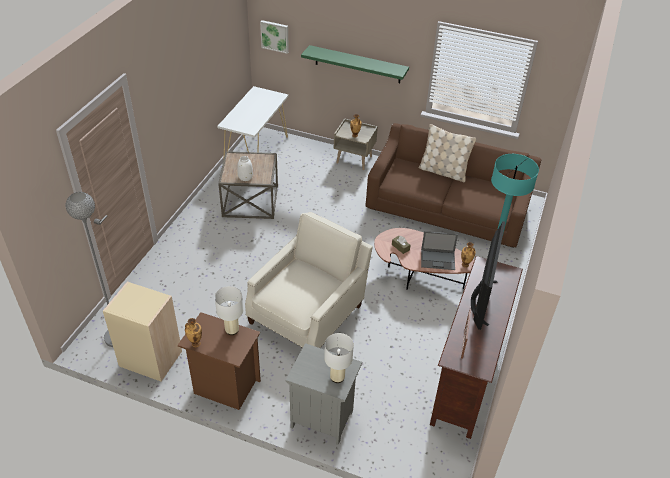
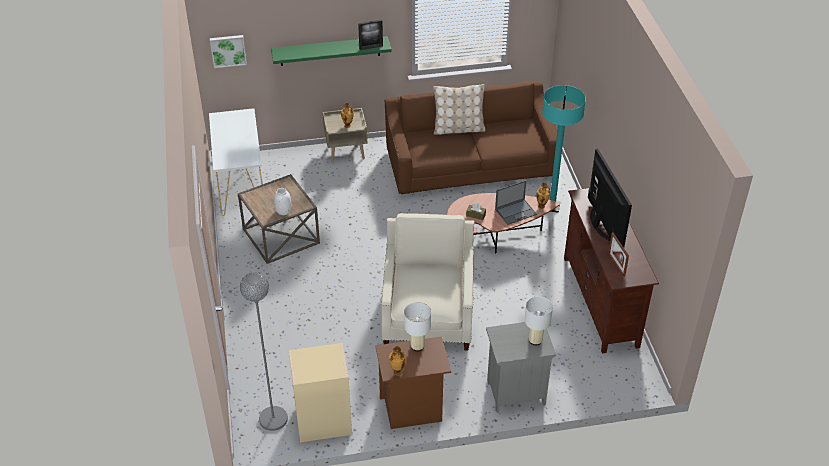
camera: 30 degrees left, 0 degrees up
none -> picture frame [358,19,383,50]

